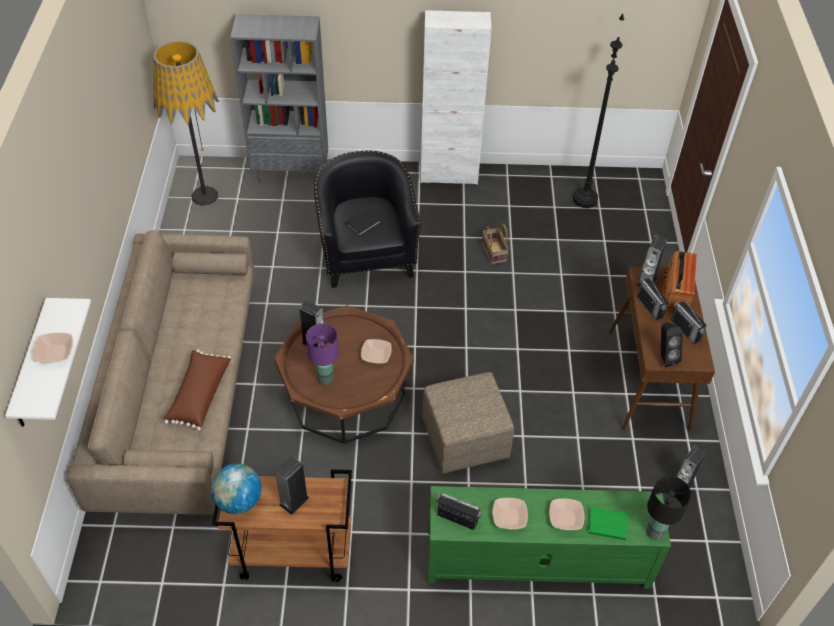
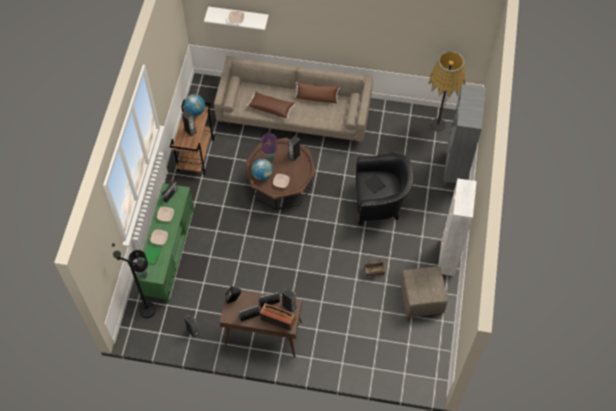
camera: 100 degrees right, 10 degrees up
beige ottoman [423,372,514,474] -> beige ottoman moved to [400,266,448,317]
black floor lamp [573,14,624,208] -> black floor lamp moved to [112,243,156,318]
none -> globe [251,159,273,181]
none -> brown pillow [295,82,340,103]

